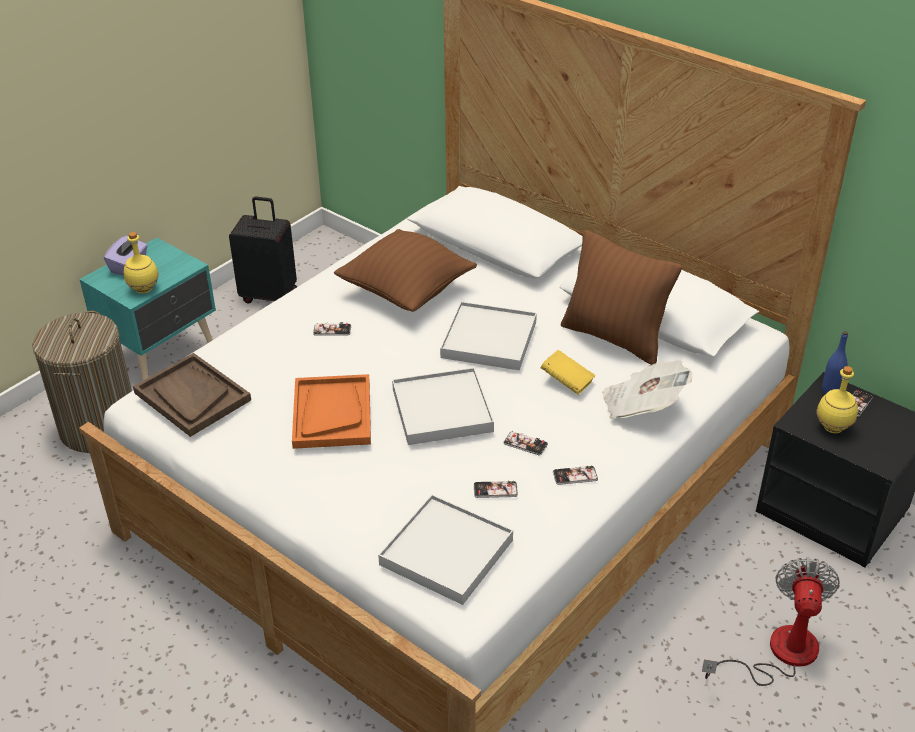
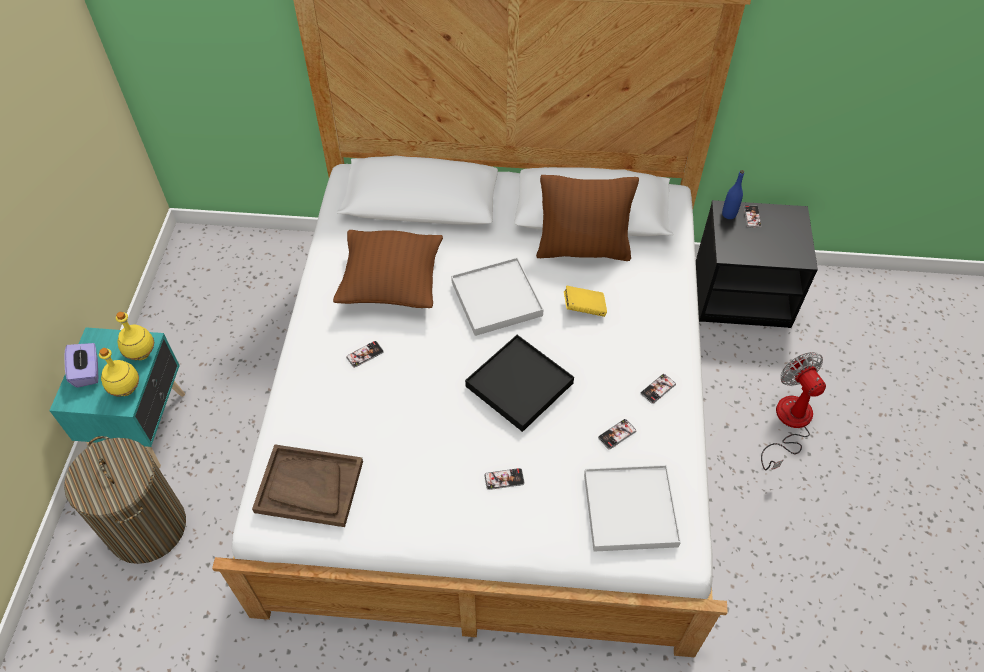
camera: 35 degrees left, 15 degrees up
black suitcase [229,196,297,304] -> none
orange tray [292,374,371,449] -> none
white tray [392,368,494,445] -> black tray [465,335,574,432]
phone [503,431,548,456] -> phone moved to [484,468,525,490]
newspaper [602,360,692,419] -> none
yellow bottle [817,366,858,433] -> yellow bottle moved to [116,311,154,360]

